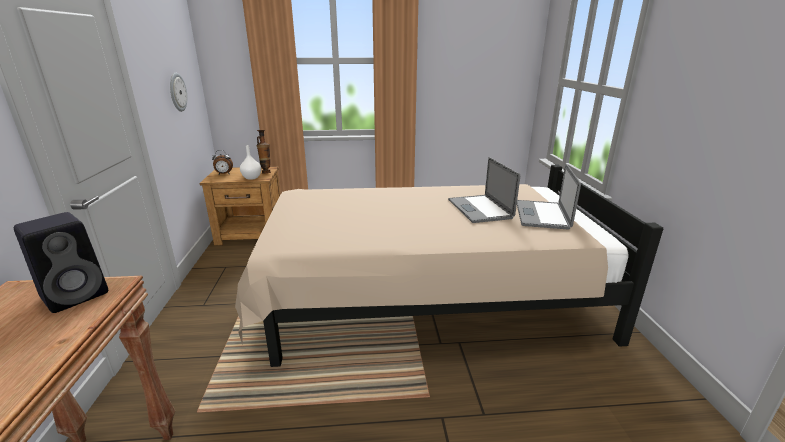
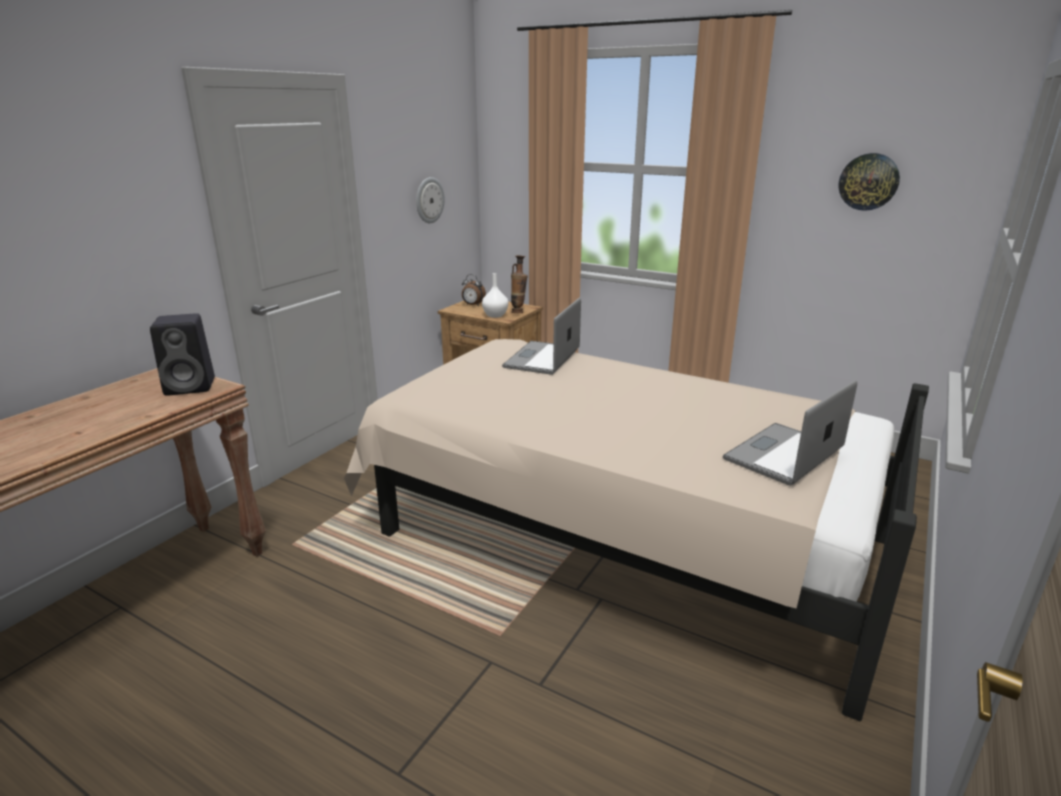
camera: 35 degrees right, 0 degrees up
laptop [448,157,520,223] -> laptop moved to [502,298,581,375]
none -> wall clock [838,153,900,211]

